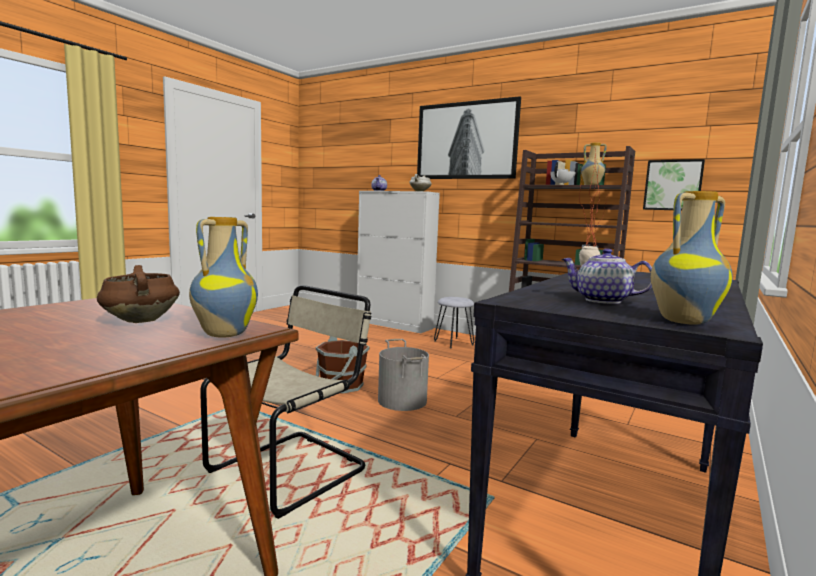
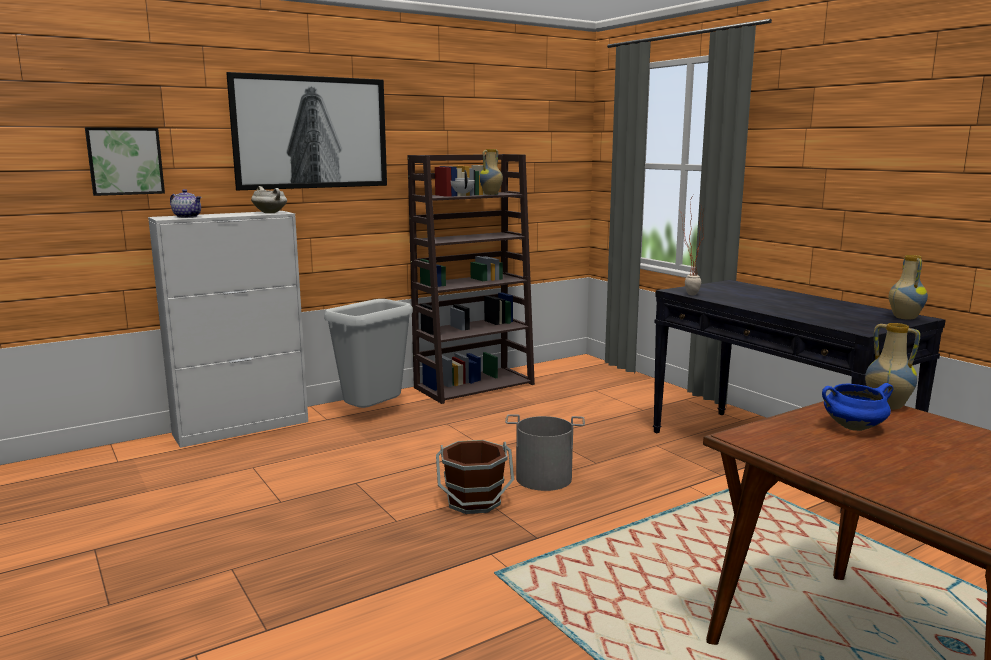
camera: 65 degrees left, 5 degrees up
brown cooking pot [97,265,180,323] -> blue cooking pot [822,383,894,431]
beige chair [200,285,372,519] -> none
grey stool [434,297,474,348] -> grey trash can [324,299,413,408]
teapot [561,248,652,304] -> none
picture [643,159,705,211] -> picture moved to [85,127,165,196]

